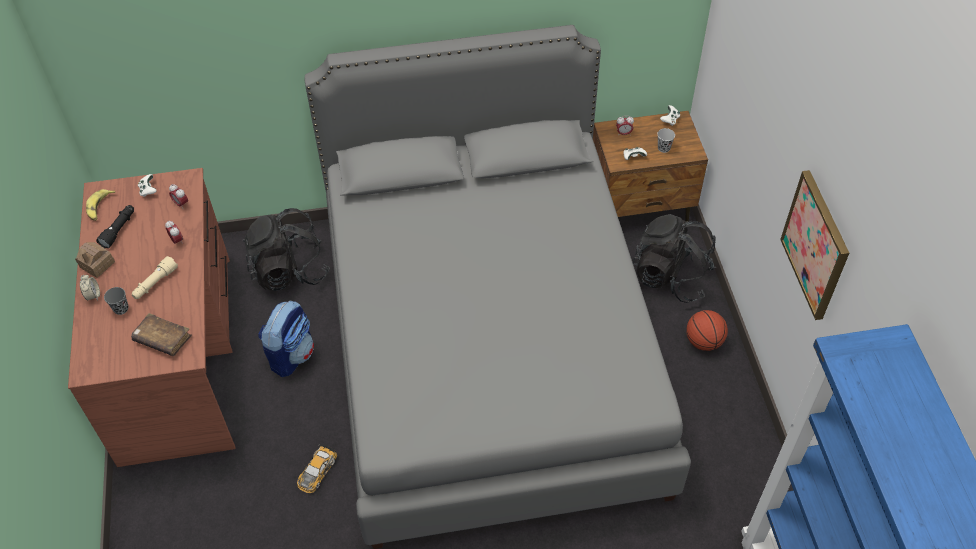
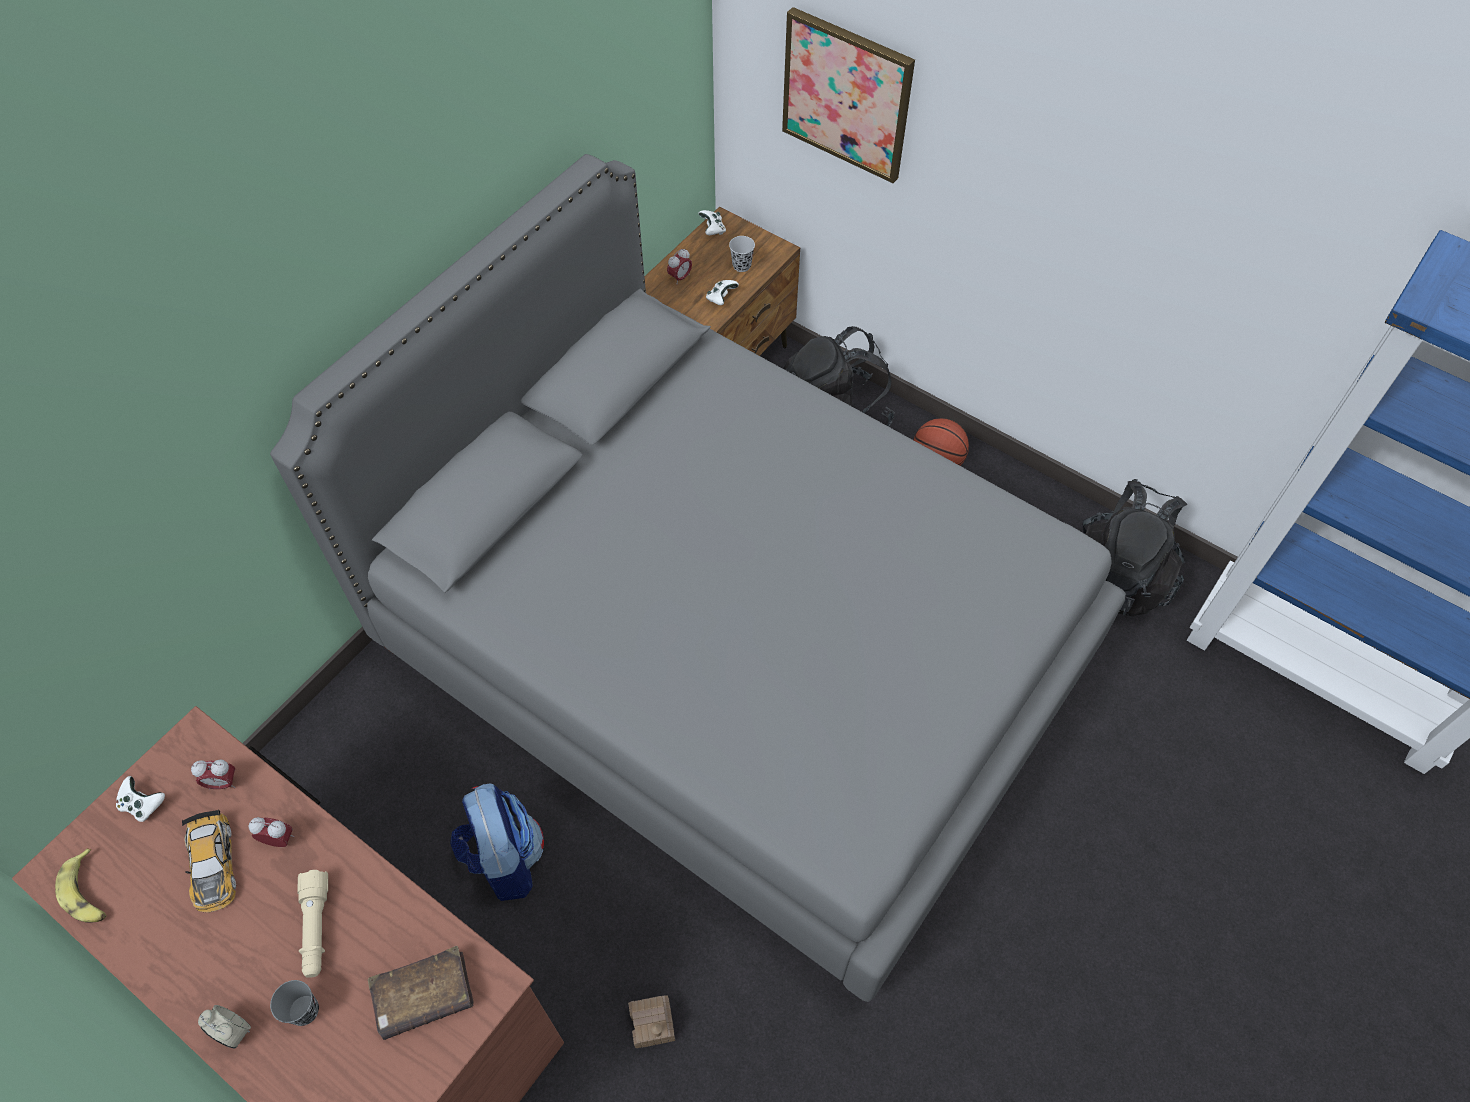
camera: 45 degrees left, 5 degrees up
toy house [75,242,115,278] -> toy house moved to [628,995,675,1048]
black flashlight [96,205,134,249] -> none
black backpack [243,208,330,291] -> black backpack moved to [1082,479,1187,617]
toy car [297,443,337,493] -> toy car moved to [182,809,236,913]
picture [780,170,849,320] -> picture moved to [782,7,915,183]

